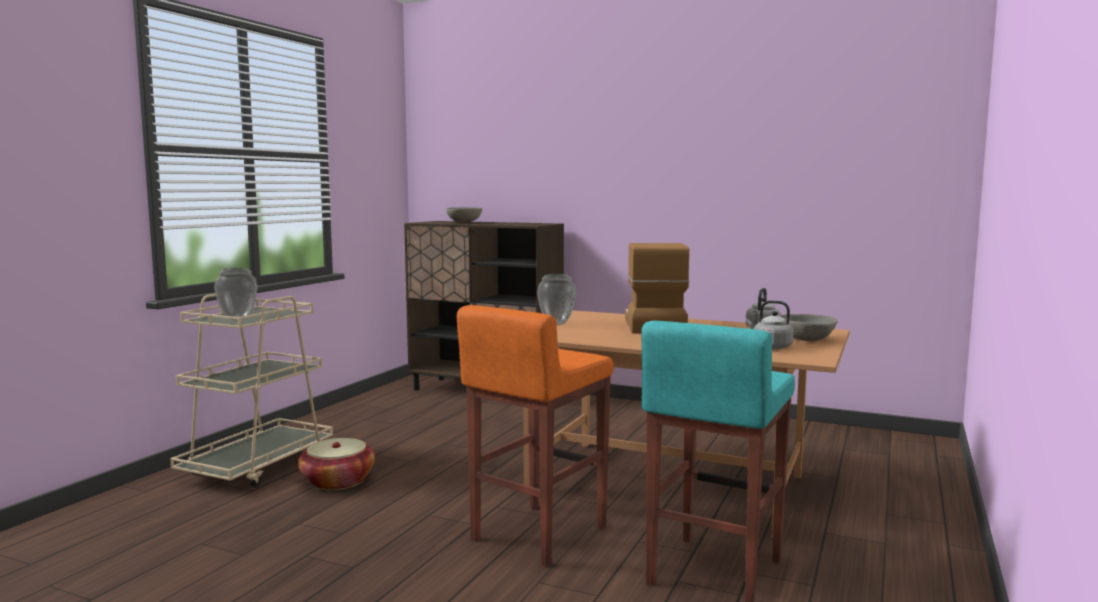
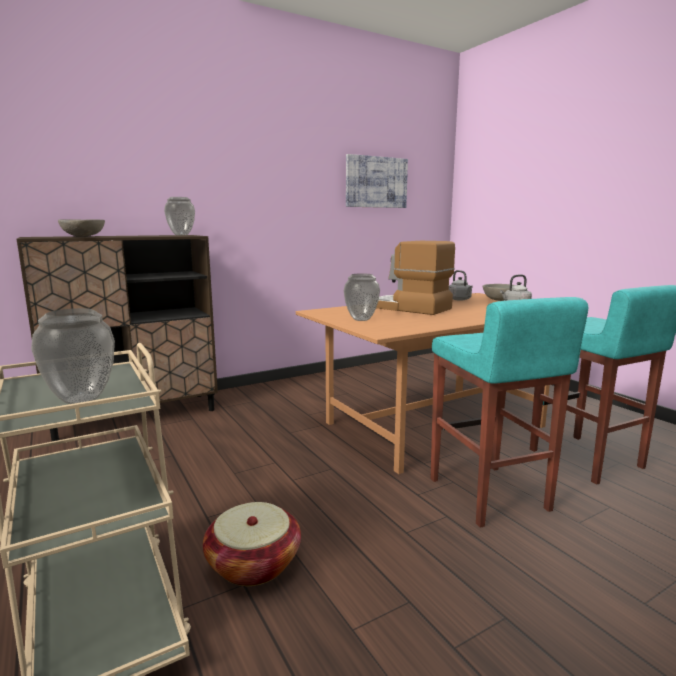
camera: 55 degrees left, 5 degrees up
orange stool [457,305,614,567] -> turquoise stool [431,297,588,528]
none -> vase [164,197,195,235]
none -> picture [346,154,408,208]

